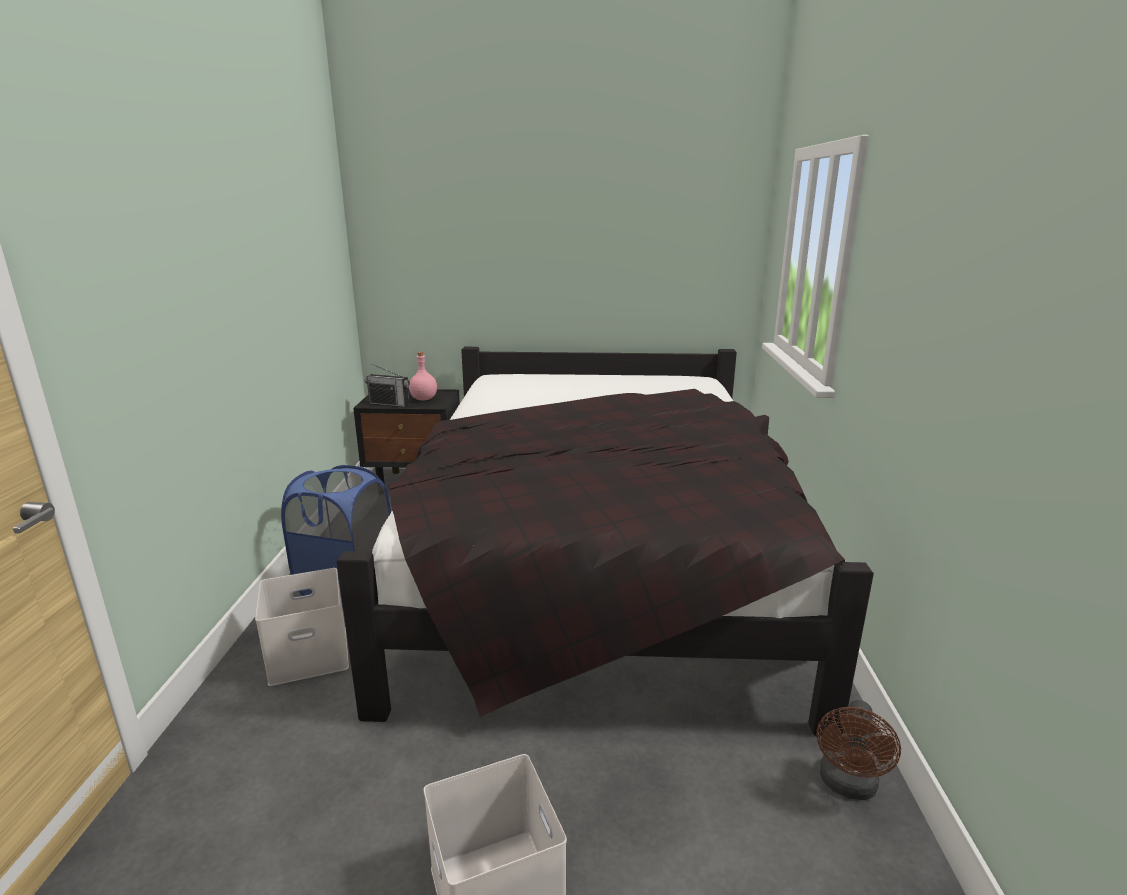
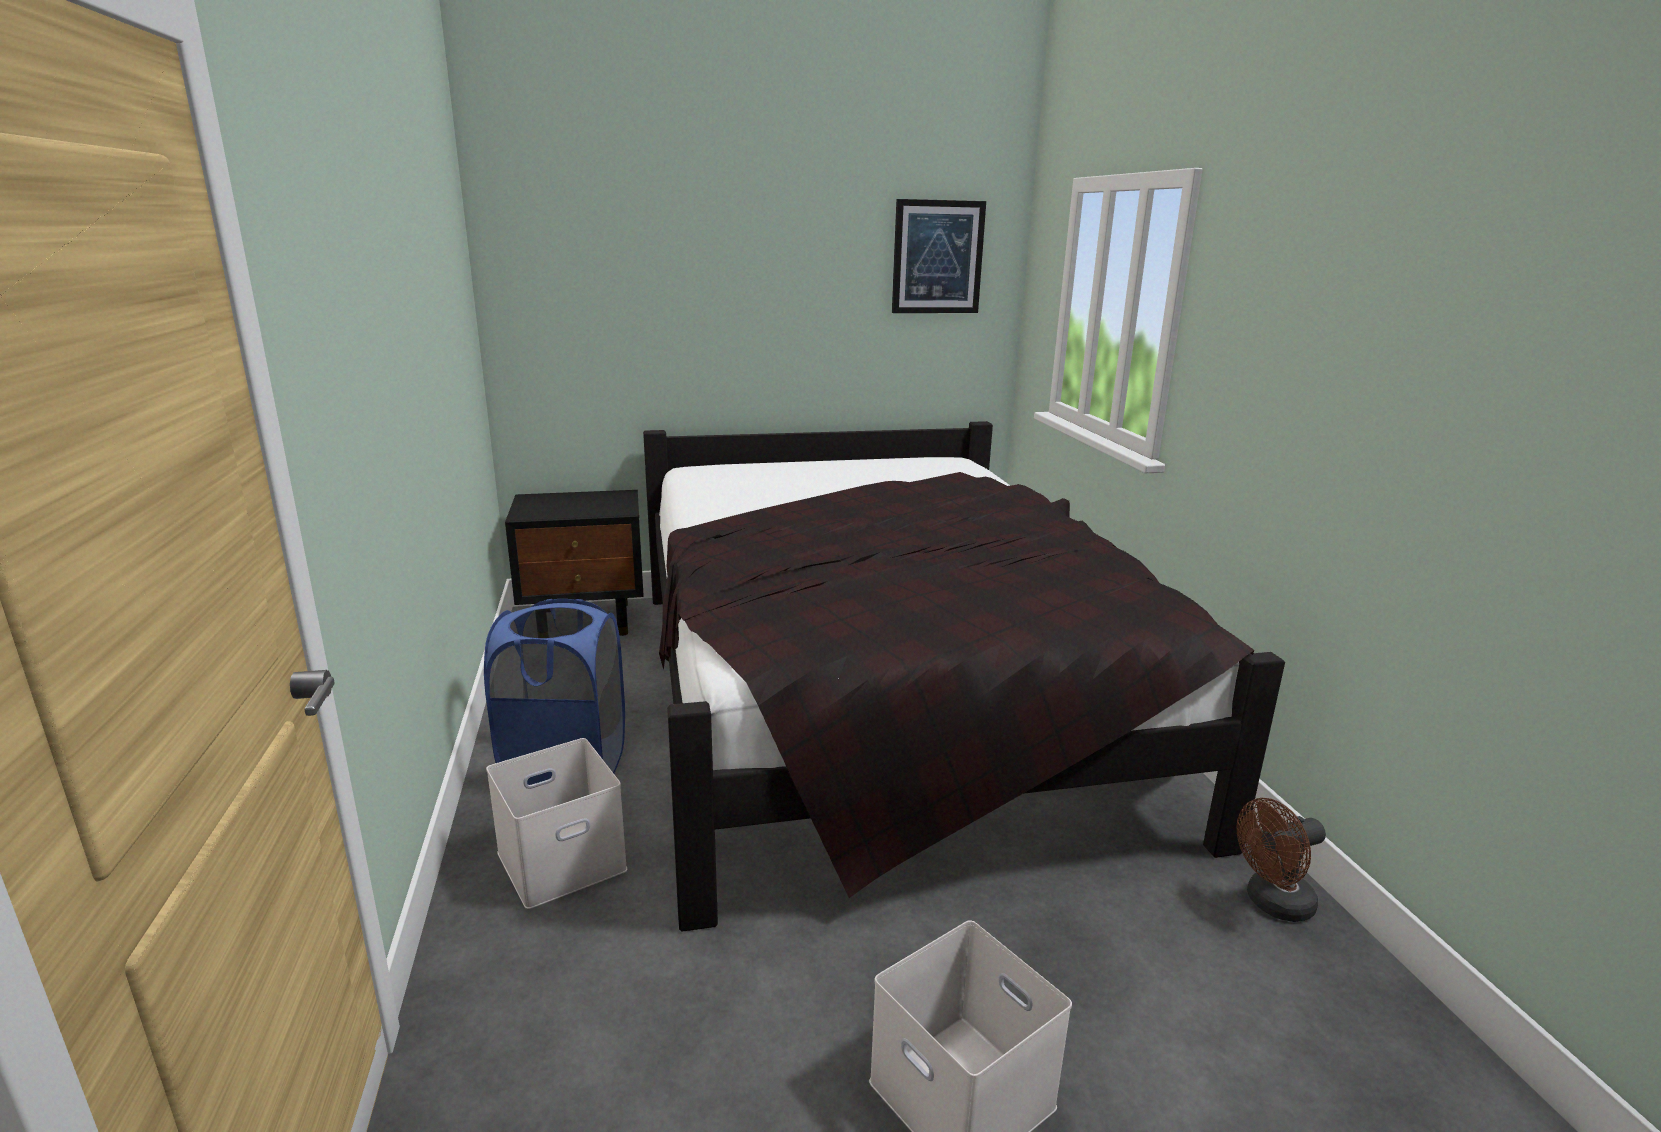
camera: 15 degrees left, 0 degrees up
radio [365,363,410,407] -> none
pink bottle [409,352,437,400] -> none
brown fan [817,700,901,800] -> brown fan turned 60 degrees clockwise [1237,798,1326,922]
none -> picture [892,199,986,313]

